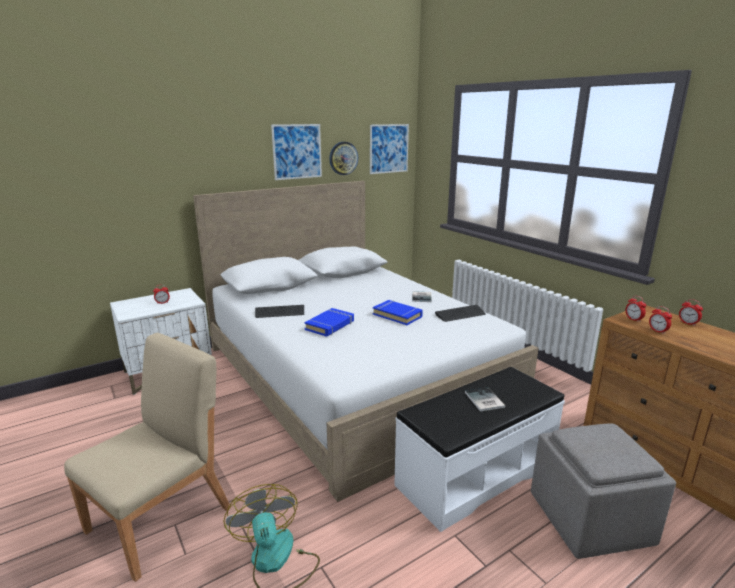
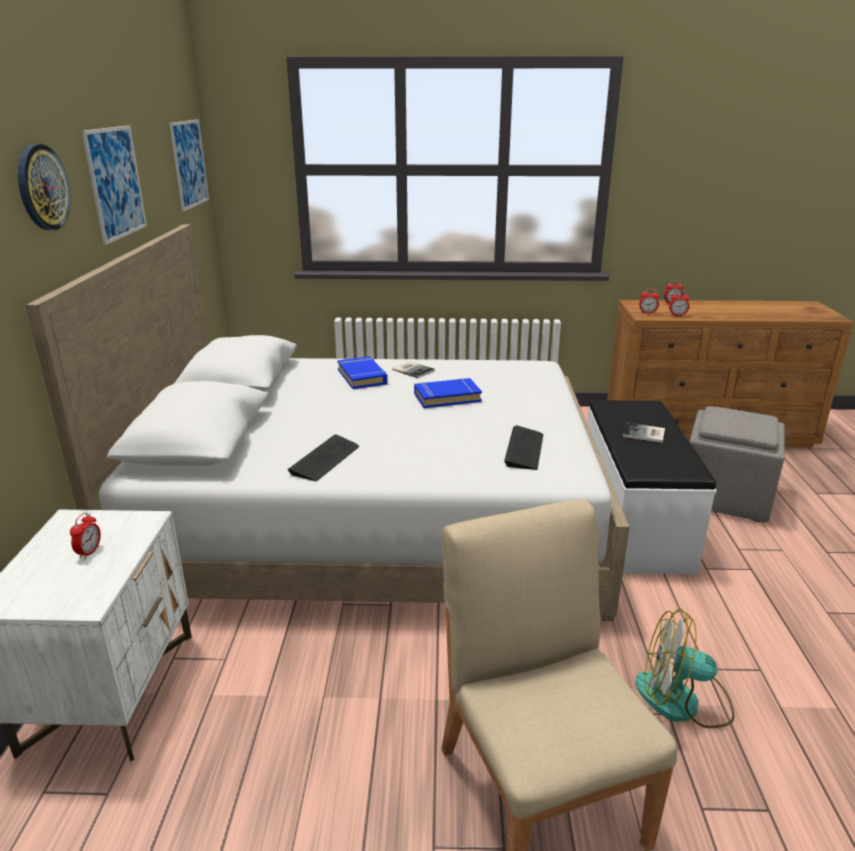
camera: 55 degrees left, 5 degrees up
blue book [304,308,354,337] -> blue book moved to [337,356,388,389]
wall clock [329,142,358,175] -> wall clock moved to [18,144,70,230]
keyboard [435,305,486,322] -> keyboard moved to [504,425,543,470]

